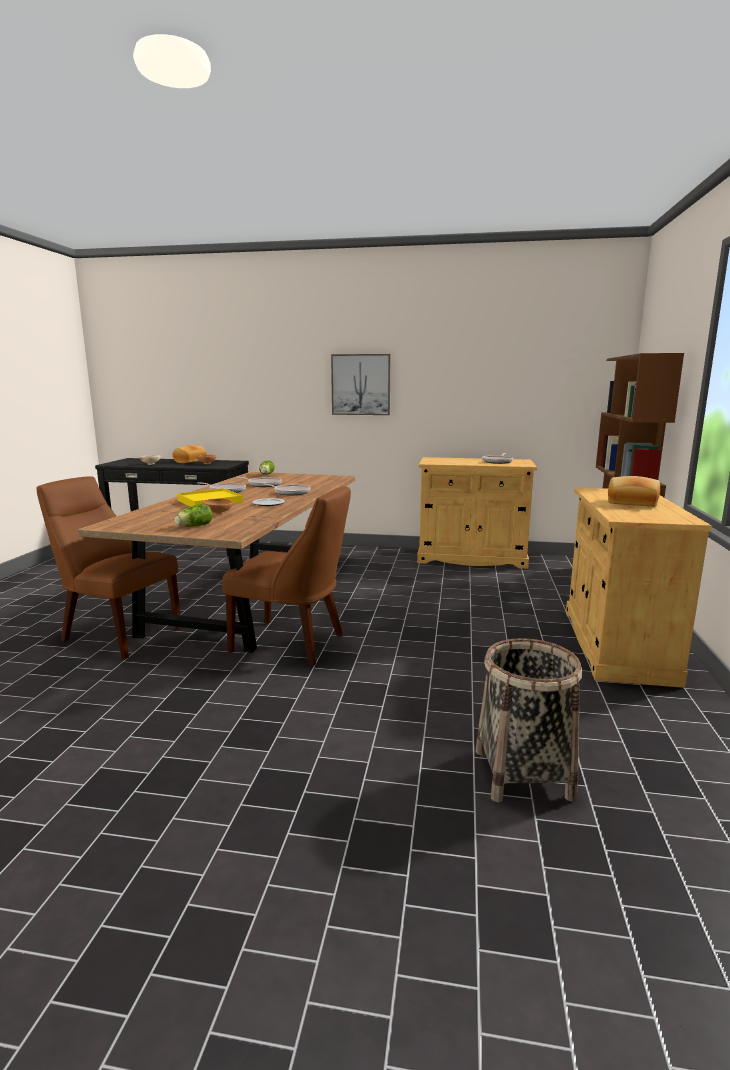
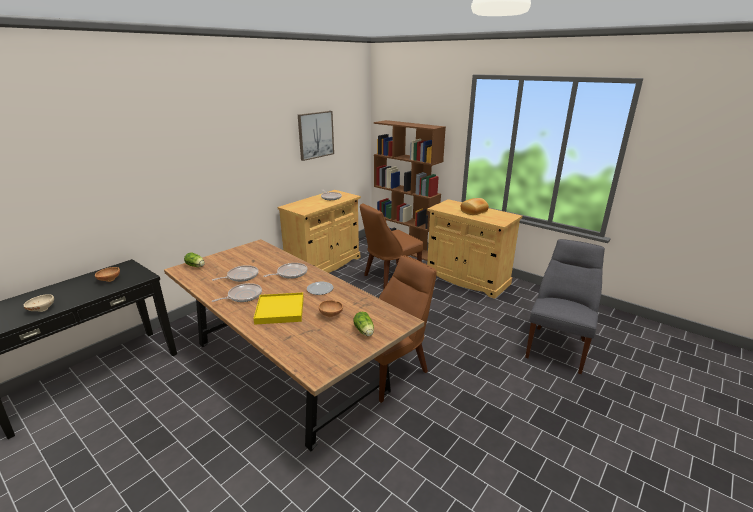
camera: 60 degrees left, 10 degrees up
brown chair [36,476,182,659] -> brown chair moved to [360,203,423,288]
bread [173,445,207,463] -> none
picture [331,354,391,415] -> picture moved to [298,111,334,161]
basket [476,638,582,803] -> grey chair [525,239,605,374]

